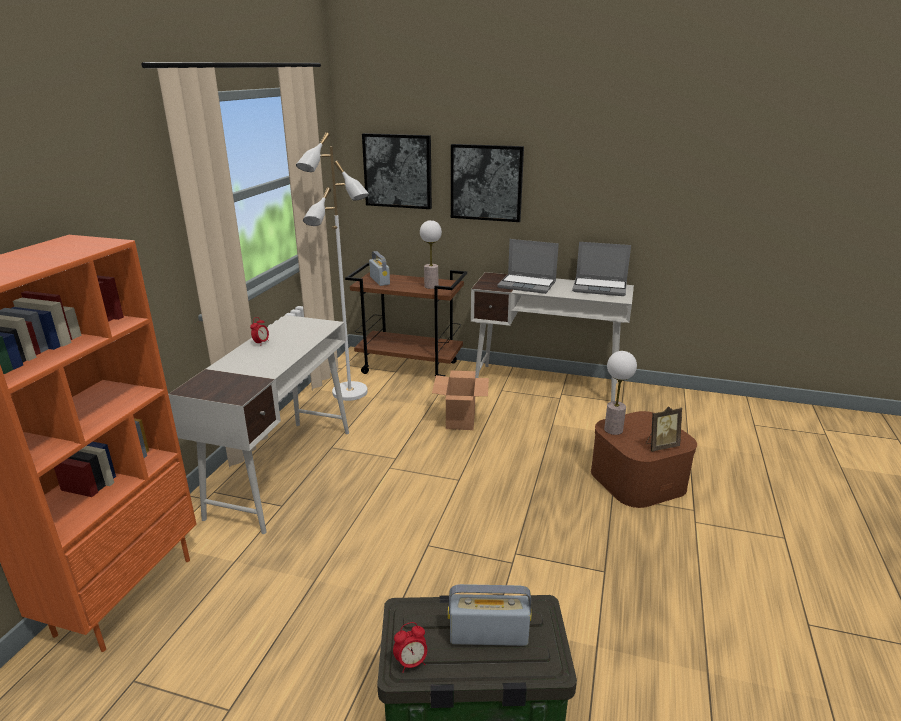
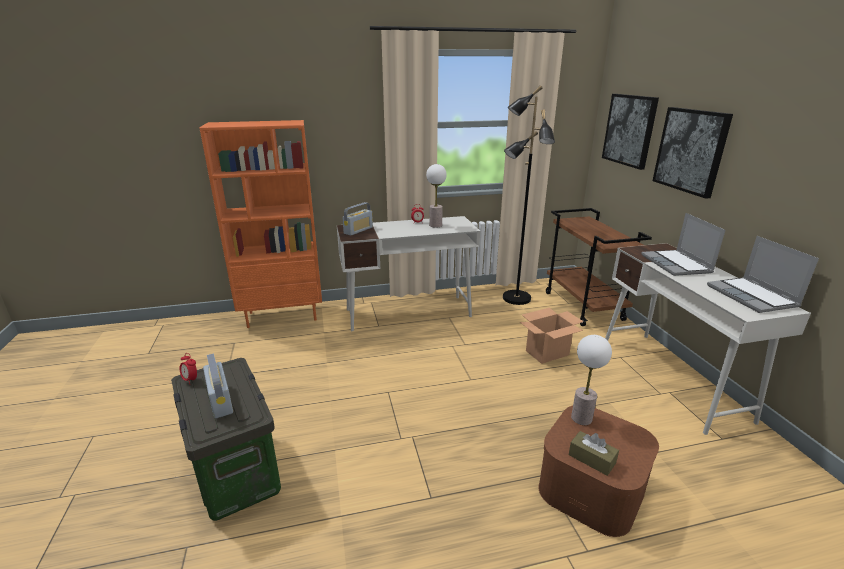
camera: 60 degrees right, 0 degrees up
white floor lamp [296,132,369,401] -> black floor lamp [503,85,555,305]
radio [369,251,390,286] -> radio moved to [342,202,373,236]
table lamp [420,220,442,289] -> table lamp moved to [426,164,447,228]
picture frame [646,406,682,452] -> brown tissue box [569,431,619,476]

